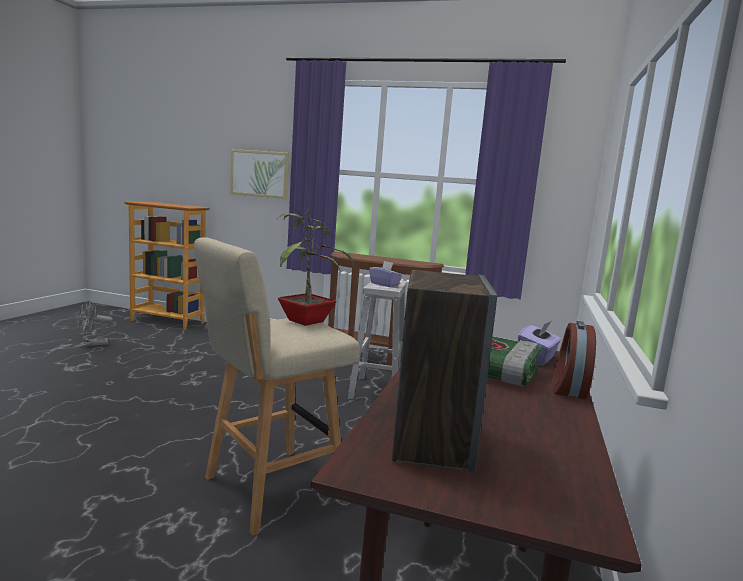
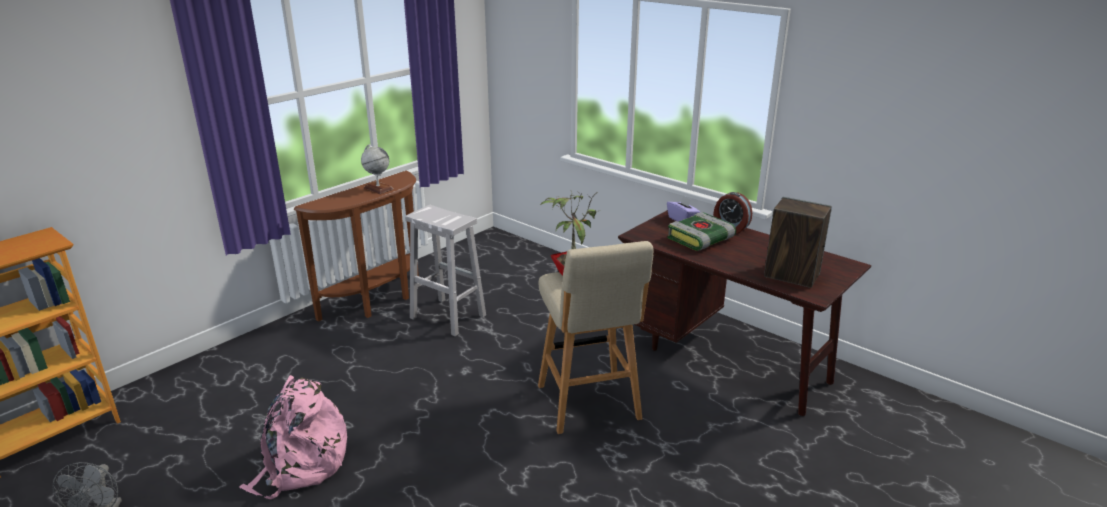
camera: 65 degrees left, 15 degrees up
picture [230,149,289,199] -> none
purple tissue box [369,261,402,287] -> none
none -> pink backpack [239,375,347,499]
none -> globe [361,144,393,194]

